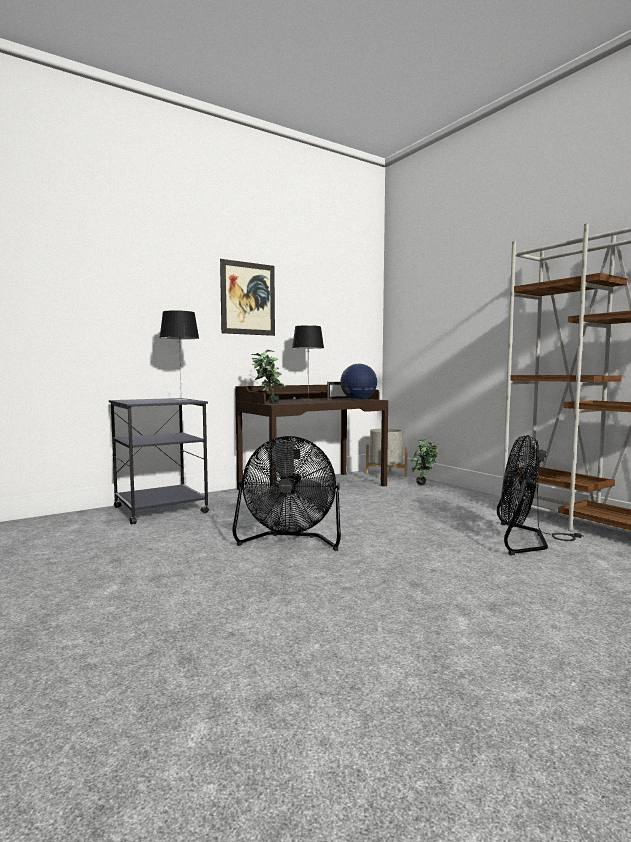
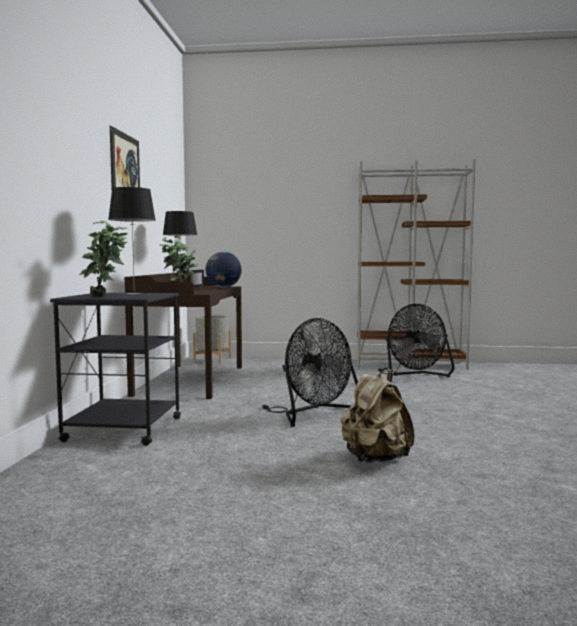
camera: 50 degrees left, 0 degrees up
potted plant [410,439,439,485] -> potted plant moved to [79,220,128,297]
black fan [497,435,584,555] -> black fan turned 75 degrees counterclockwise [378,304,454,382]
none -> beige backpack [341,368,414,463]

